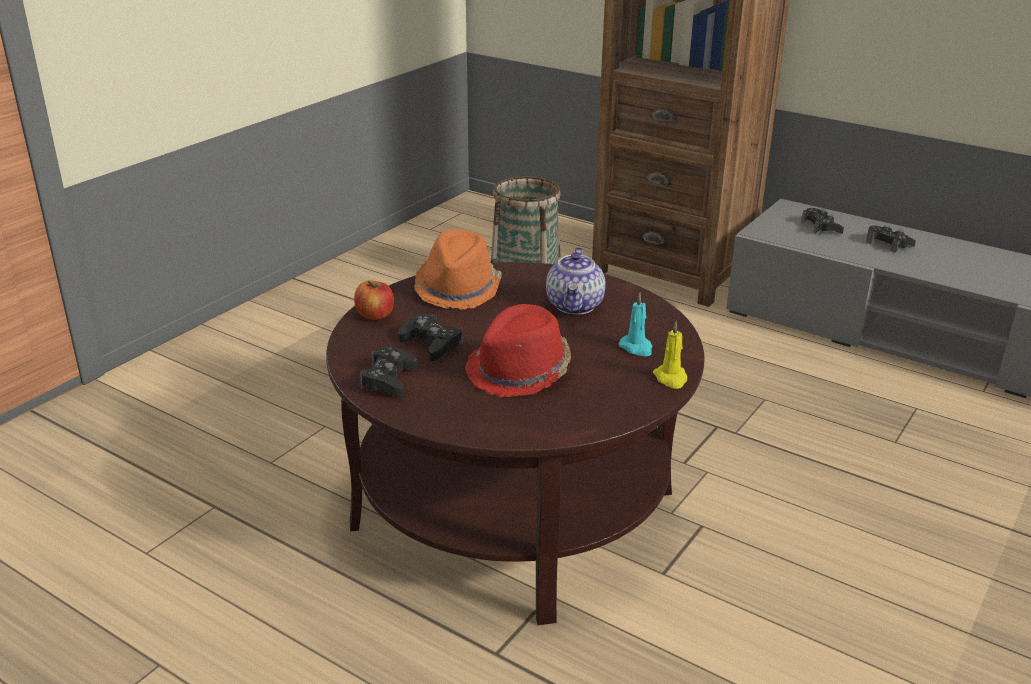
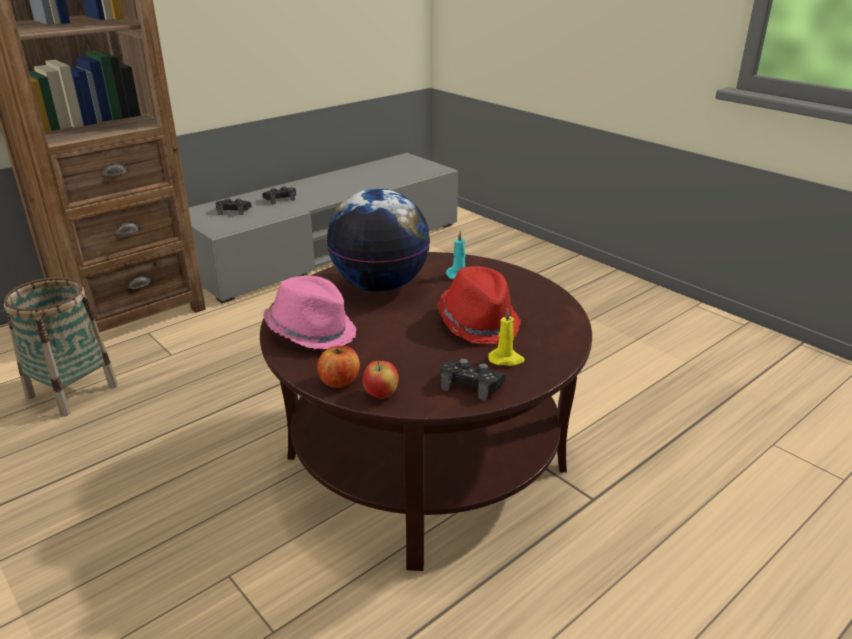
camera: 75 degrees left, 0 degrees up
black game controller [398,314,463,361] -> none
orange hat [414,229,502,310] -> pink hat [263,276,357,349]
teapot [546,247,606,315] -> globe [326,188,430,292]
yellow candle [653,321,687,389] -> yellow candle moved to [488,308,525,366]
none -> apple [363,361,398,399]

